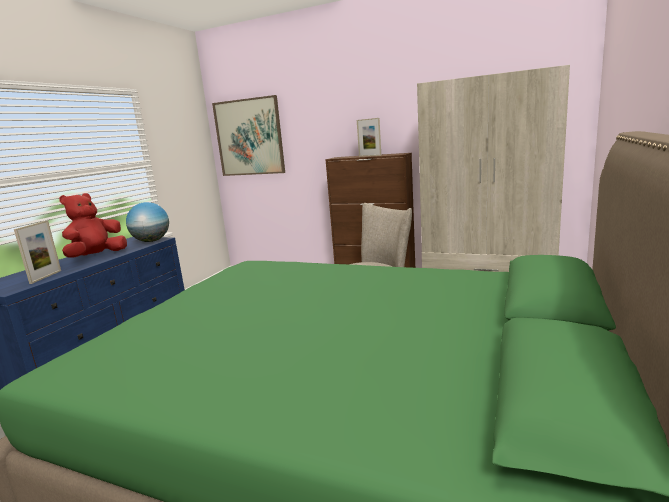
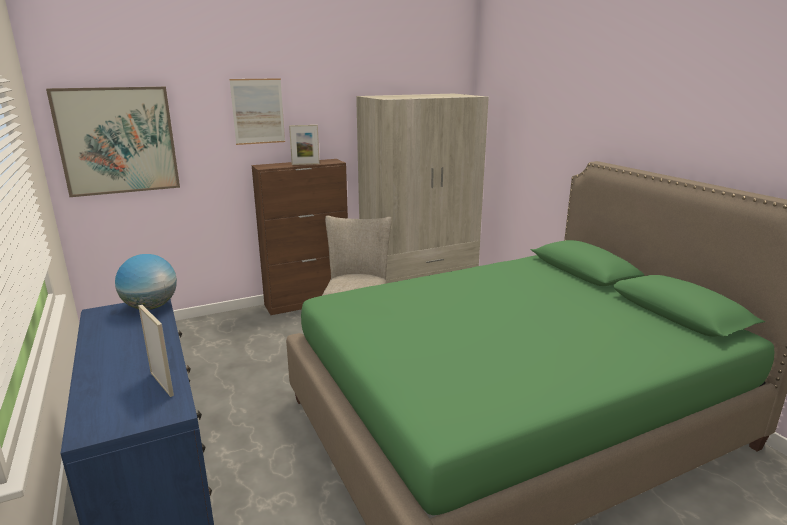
camera: 50 degrees left, 5 degrees up
red plush toy [59,193,127,258] -> none
none -> picture [229,78,285,145]

